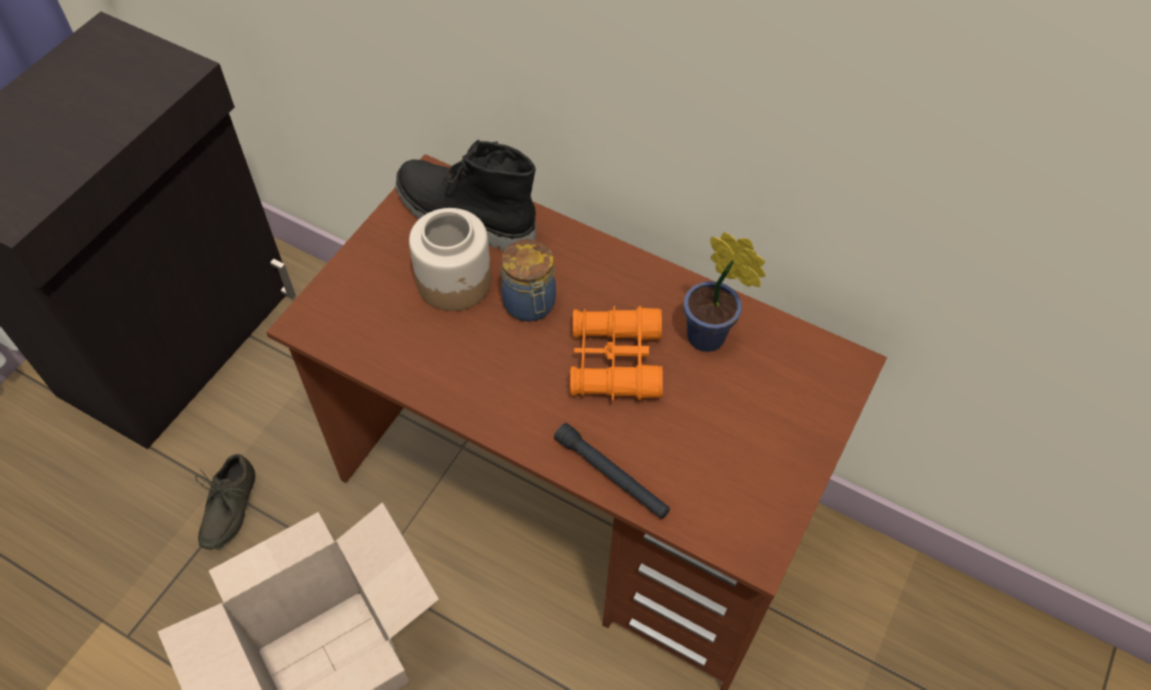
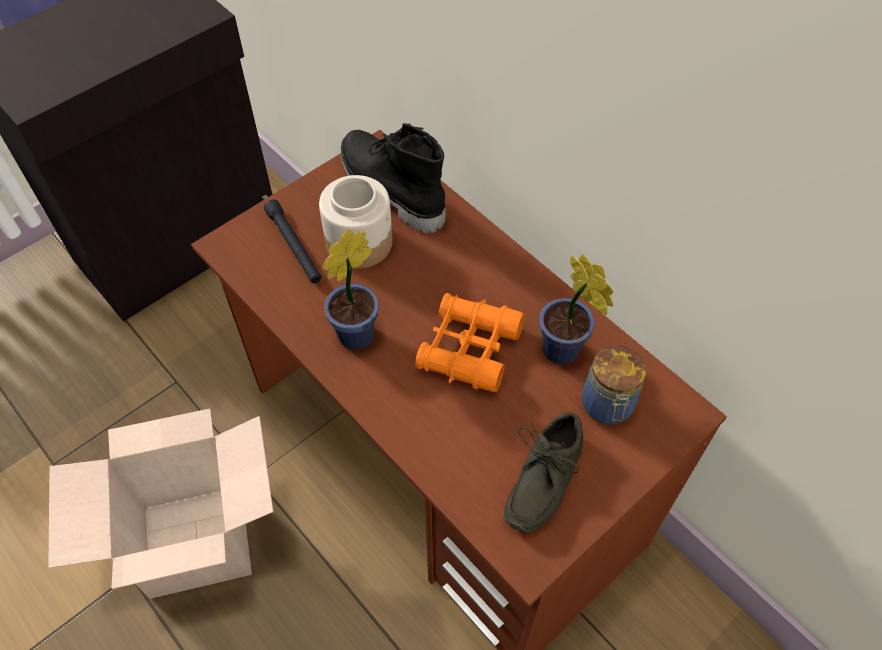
camera: 20 degrees right, 0 degrees up
grey shoe [195,454,255,550] -> grey shoe moved to [504,413,583,533]
jar [501,239,556,322] -> jar moved to [582,345,646,424]
black flashlight [554,423,670,519] -> black flashlight moved to [264,199,322,283]
none -> potted plant [322,230,379,350]

